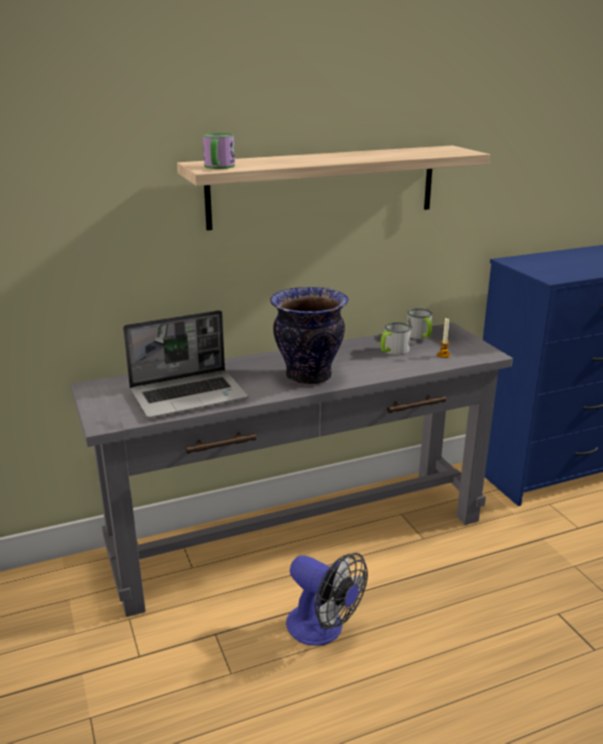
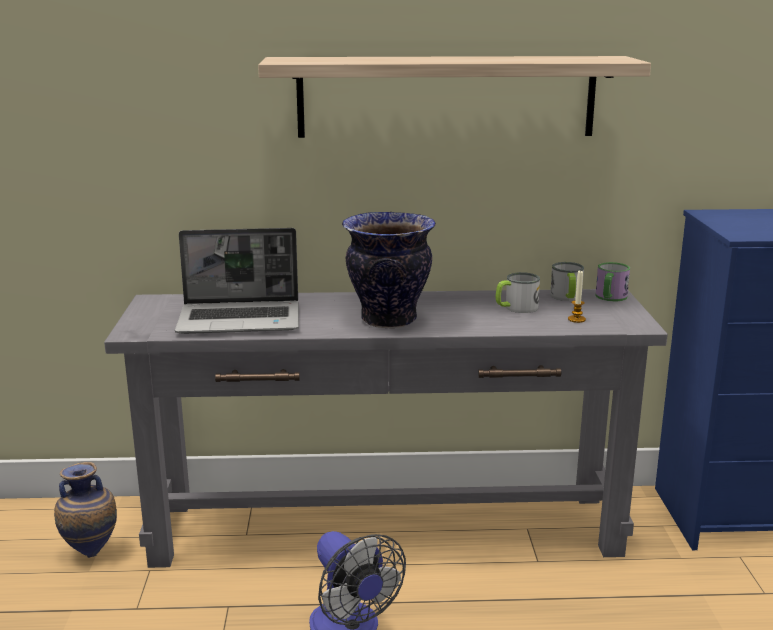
camera: 20 degrees right, 5 degrees down
mug [203,133,235,169] -> mug moved to [596,262,630,301]
none -> vase [54,462,117,558]

